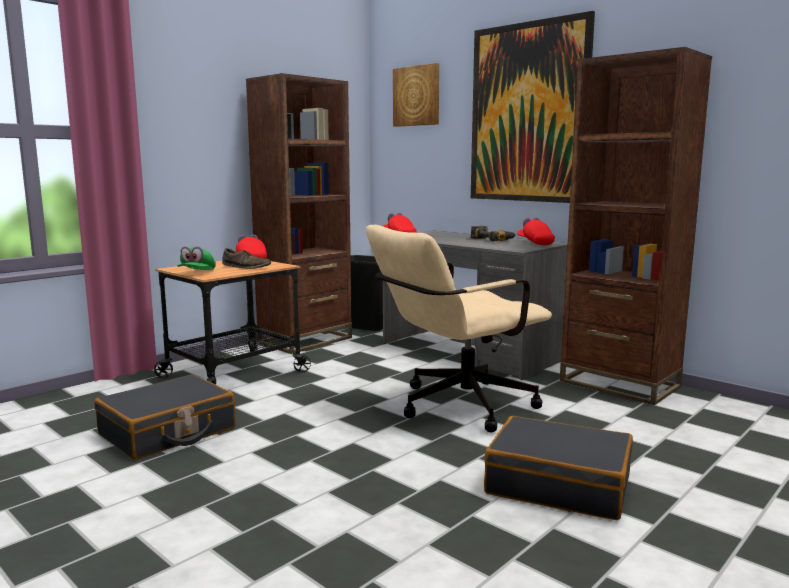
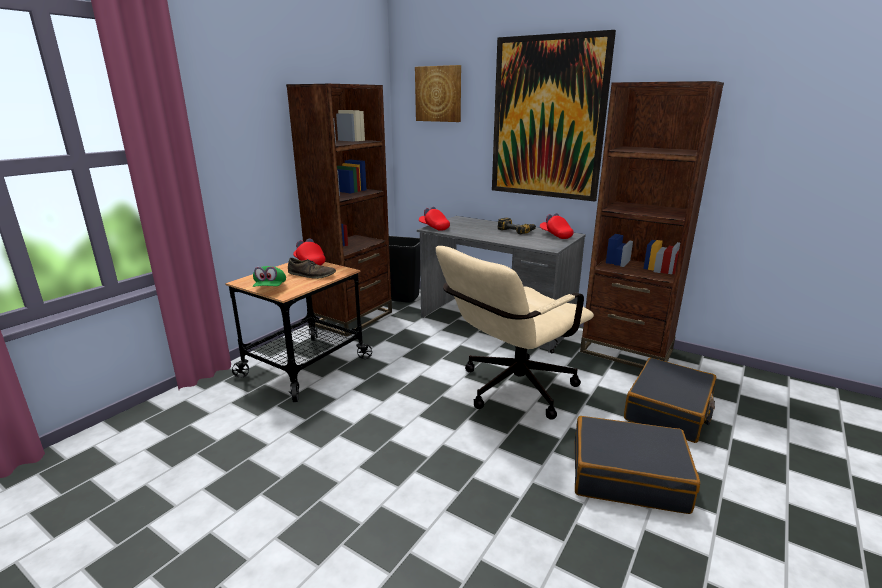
camera: 10 degrees left, 10 degrees up
black suitcase [94,374,236,459] -> black suitcase moved to [624,358,716,443]

